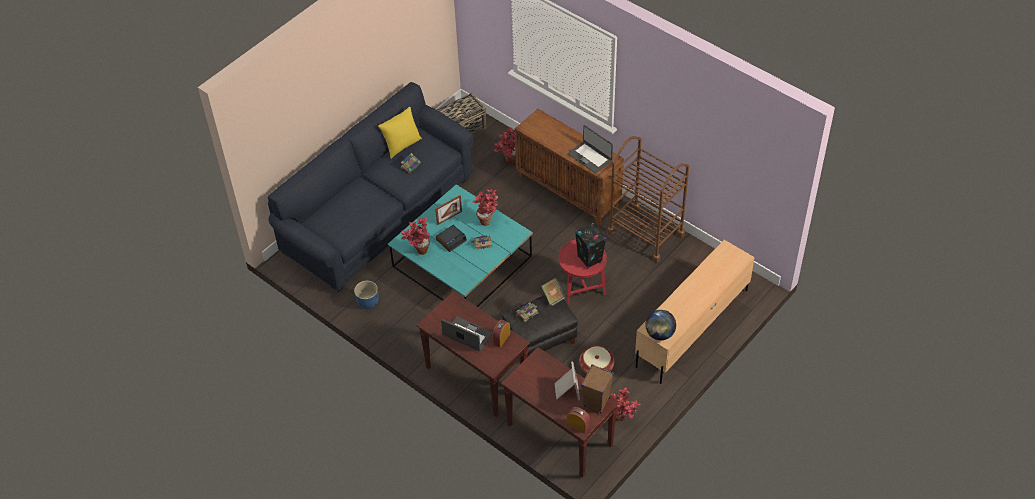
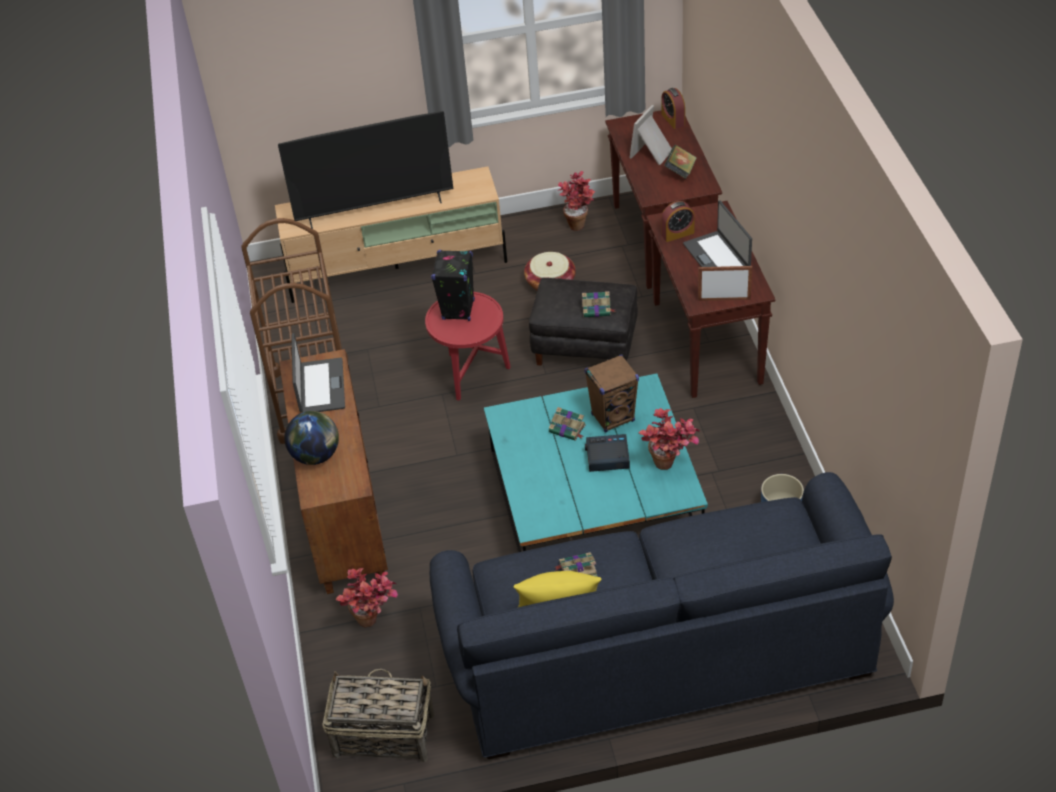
camera: 140 degrees left, 5 degrees down
picture frame [435,195,462,225] -> picture frame moved to [698,266,752,301]
potted plant [472,189,499,226] -> none
book [541,278,566,306] -> book moved to [664,145,697,179]
brown speaker [581,364,614,414] -> brown speaker moved to [584,354,639,433]
globe [645,310,676,340] -> globe moved to [284,411,339,465]
none -> television [278,111,453,229]

